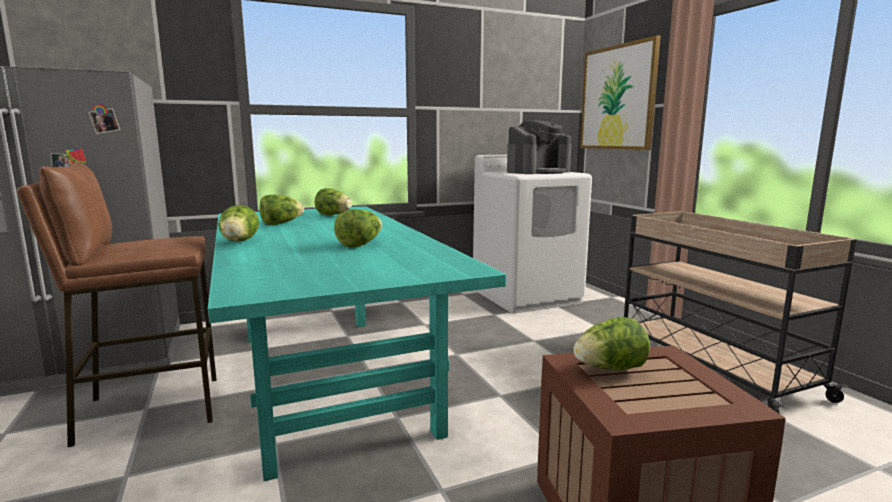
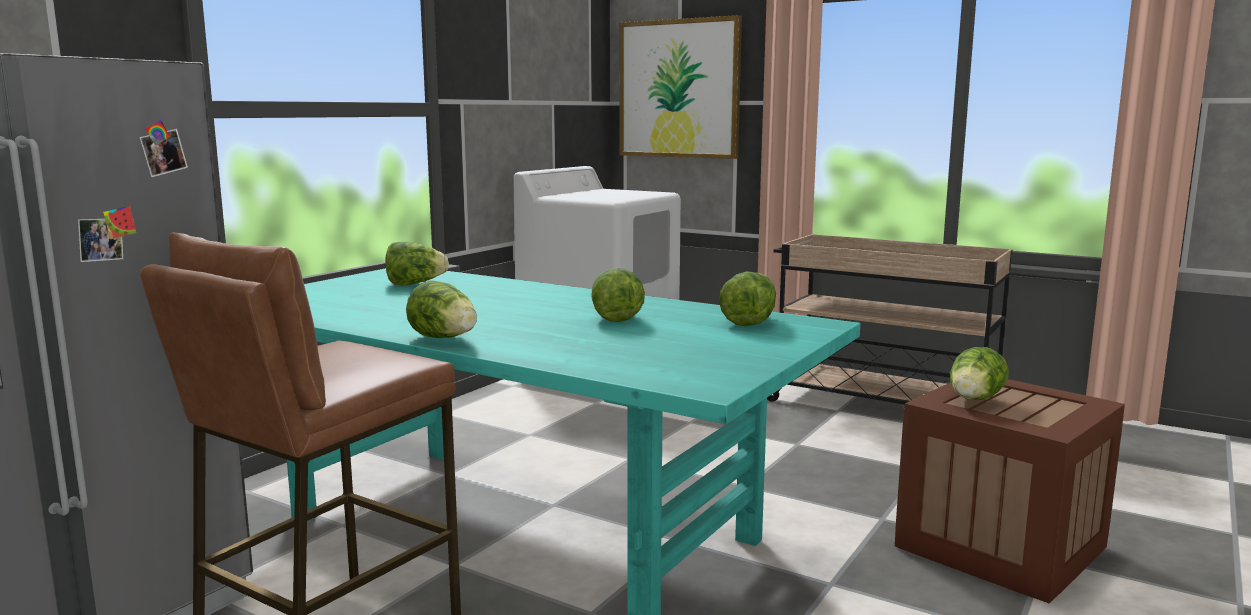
camera: 35 degrees left, 0 degrees up
lettuce [259,195,304,225] -> lettuce moved to [719,271,776,327]
coffee machine [507,120,571,174] -> none

